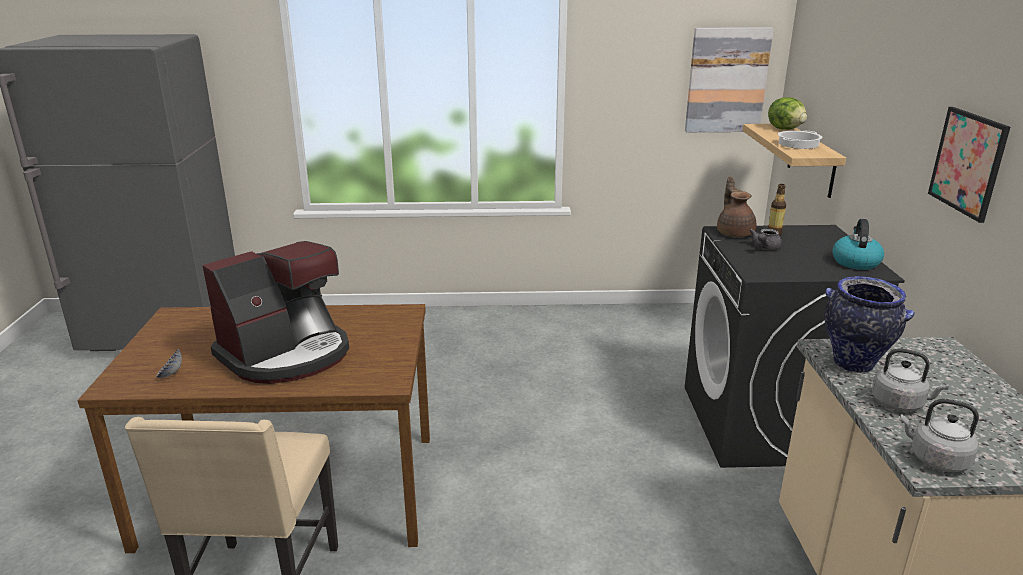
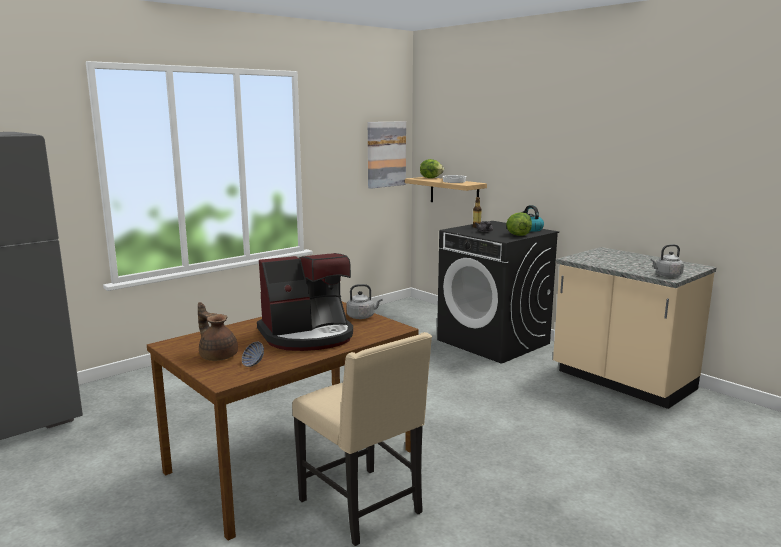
camera: 40 degrees left, 10 degrees down
coffee machine [202,241,349,384] -> coffee machine turned 60 degrees clockwise [257,253,353,351]
brown teapot [717,176,756,237] -> brown teapot moved to [198,302,238,361]
vase [824,276,915,373] -> none
grey kettle [872,348,949,411] -> grey kettle moved to [347,284,383,319]
picture [928,107,1010,223] -> none
none -> lettuce [506,212,532,236]

